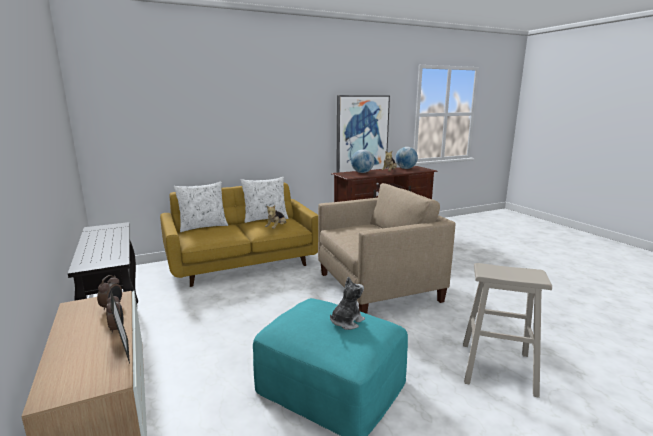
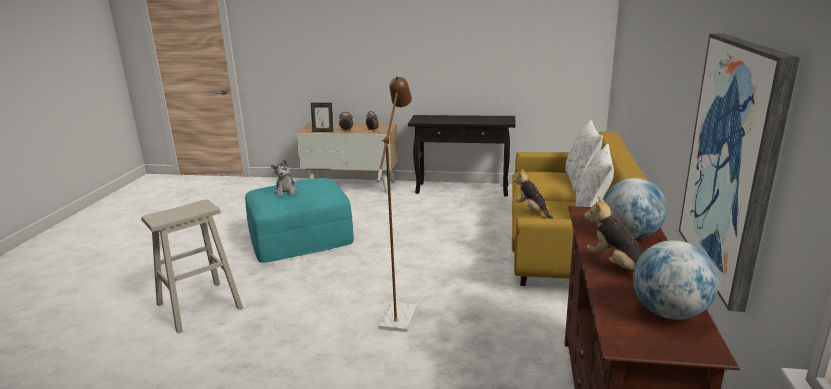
camera: 125 degrees right, 5 degrees up
beige armchair [318,183,455,314] -> brown floor lamp [376,76,417,332]

